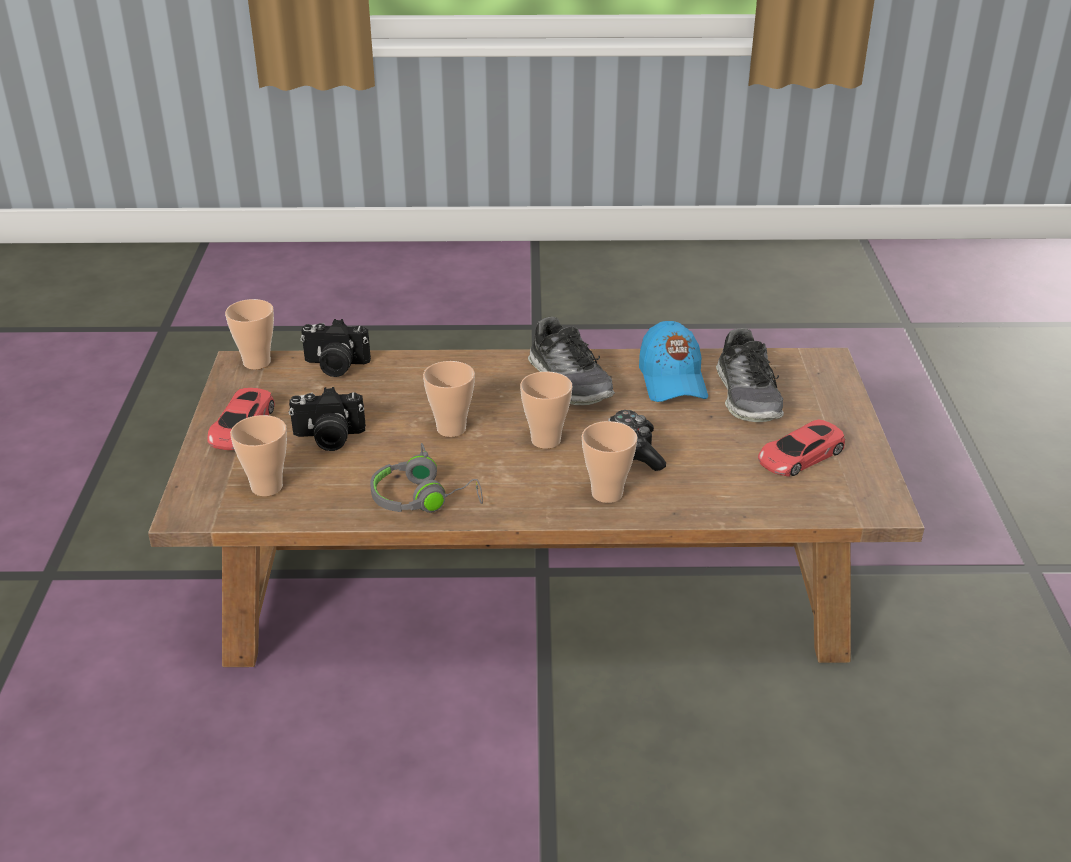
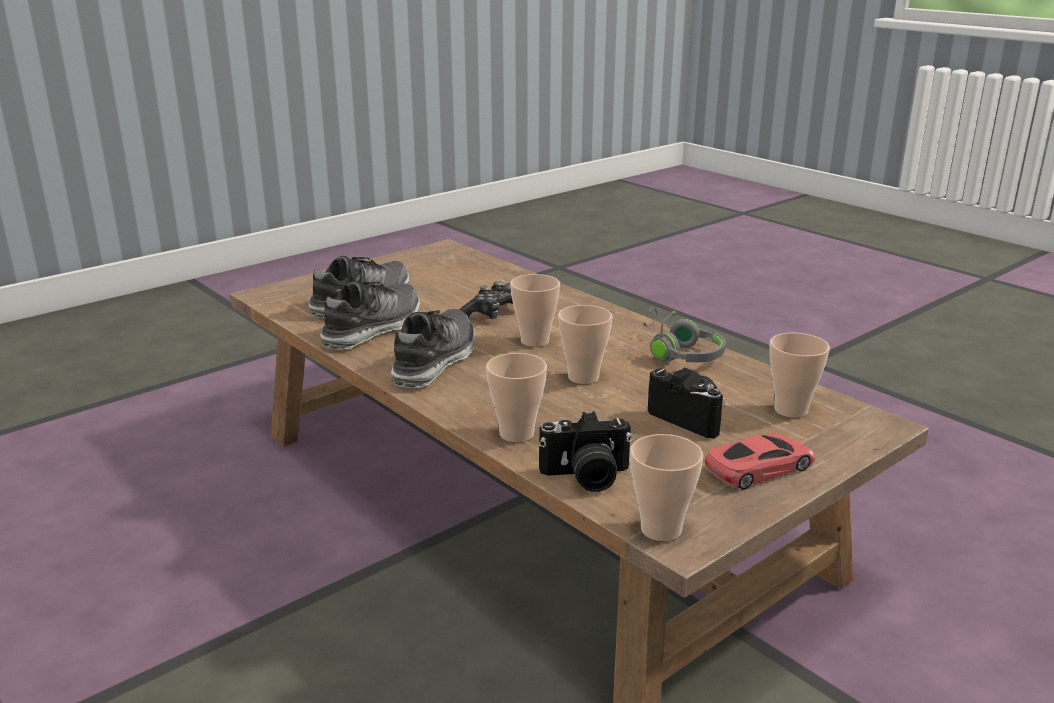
camera: 130 degrees left, 10 degrees down
camera [300,319,371,377] -> camera turned 120 degrees clockwise [539,411,632,492]
cup [582,421,637,503] -> cup moved to [486,353,547,442]
blue cap [639,321,708,402] -> shoe [320,281,420,350]
red toy car [758,420,845,477] -> none

